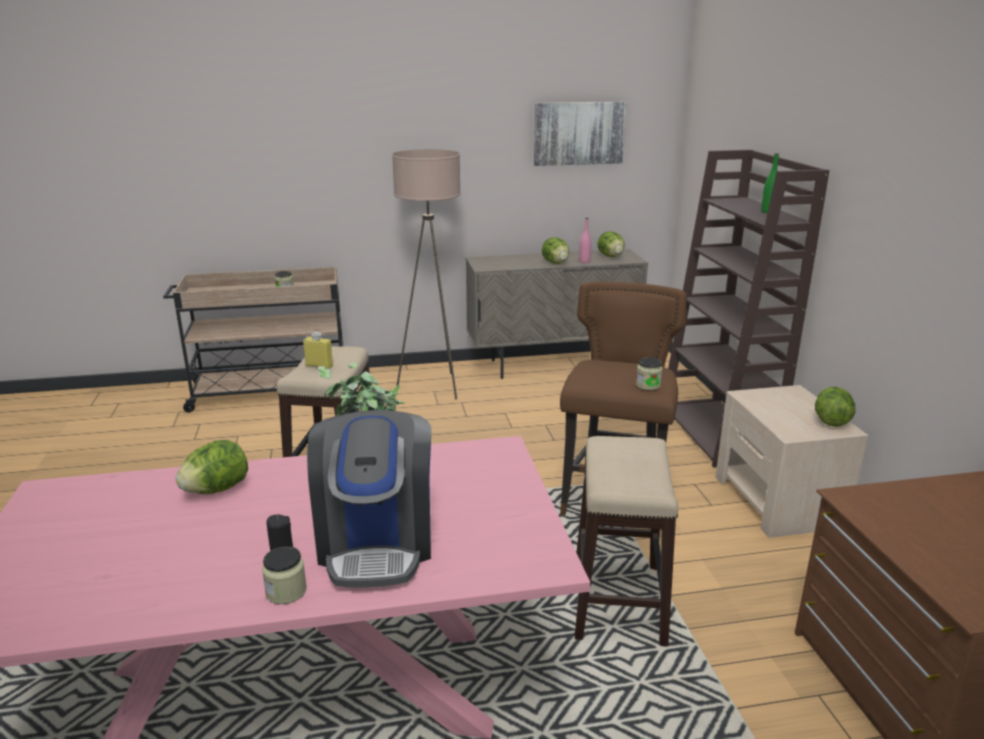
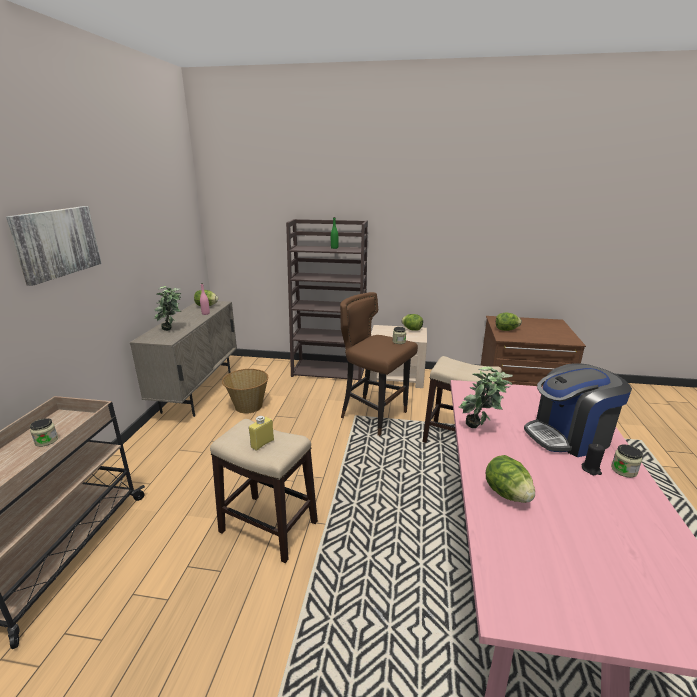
camera: 70 degrees left, 0 degrees up
coffee machine [307,410,432,587] -> coffee machine turned 150 degrees clockwise [524,363,632,457]
beige floor lamp [392,149,461,399] -> none
picture [534,102,627,166] -> picture moved to [6,206,102,286]
lettuce [542,237,570,264] -> lettuce moved to [496,313,522,331]
none -> potted plant [154,286,182,331]
none -> basket [222,369,268,414]

